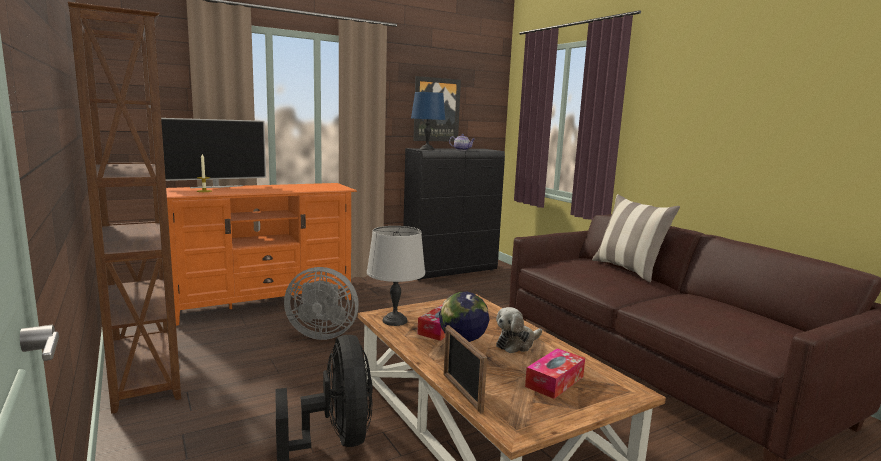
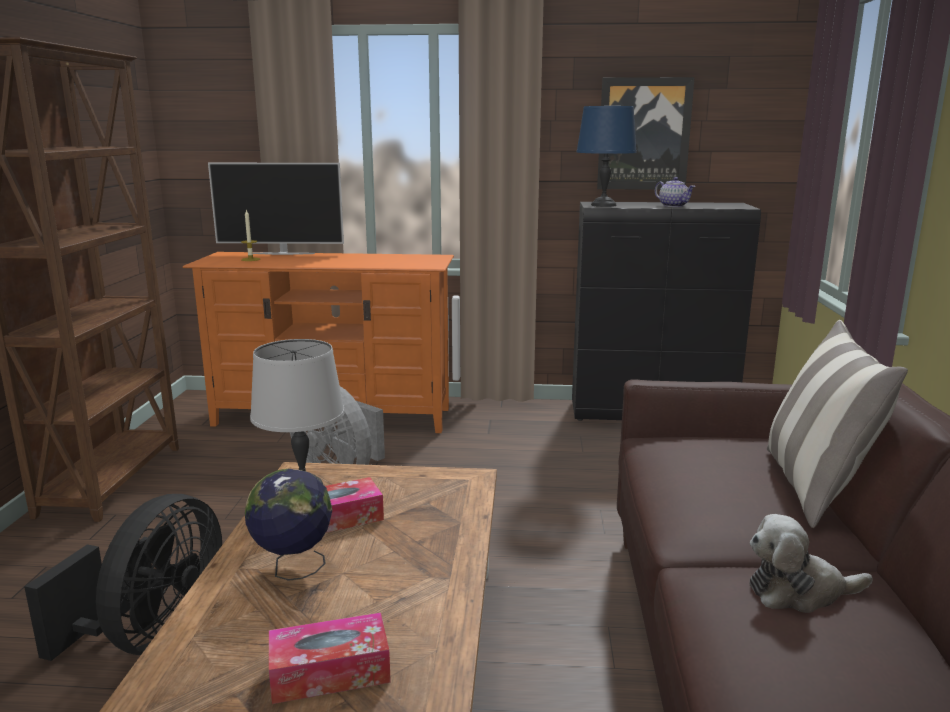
camera: 35 degrees right, 5 degrees up
picture frame [443,325,487,413] -> none
plush toy [496,307,542,353] -> plush toy moved to [750,514,873,613]

